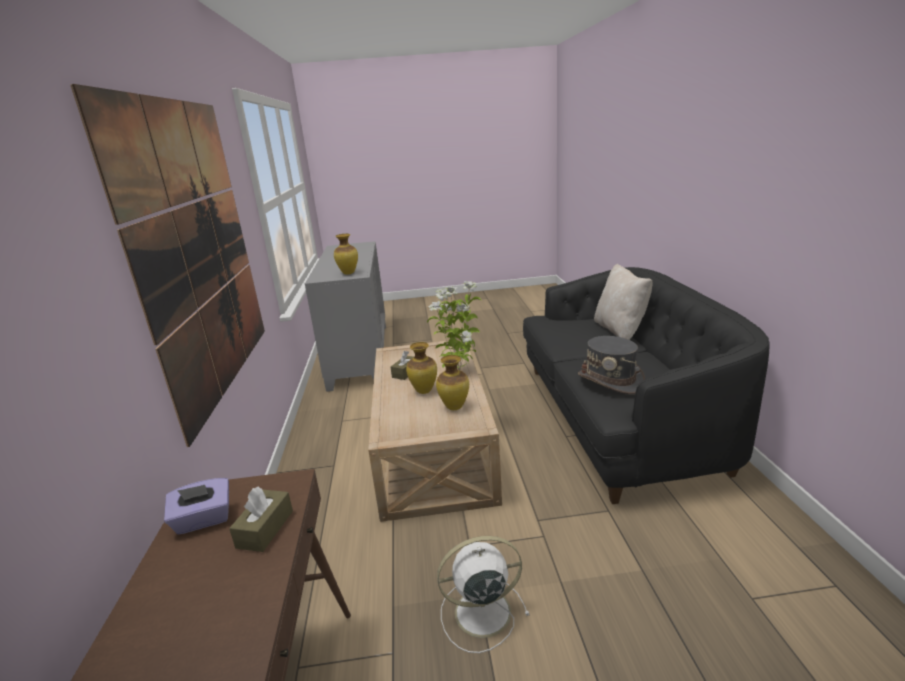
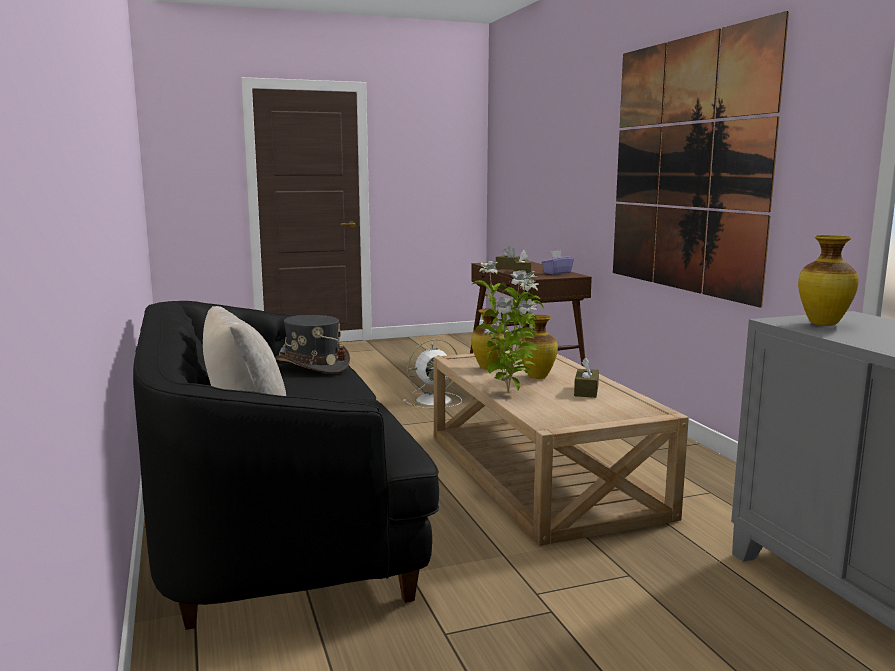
camera: 165 degrees right, 10 degrees down
none -> brown tissue box [496,246,525,270]

